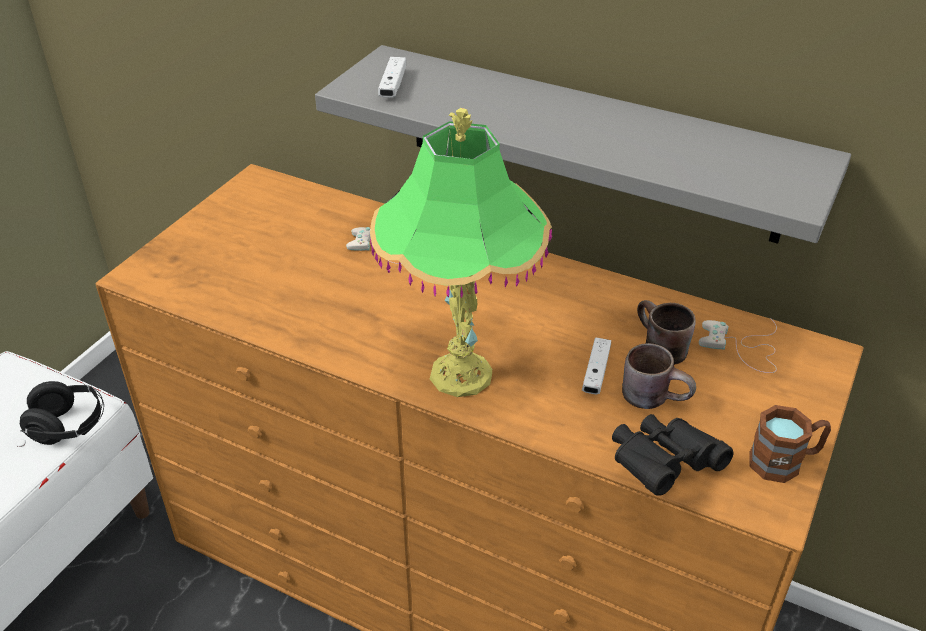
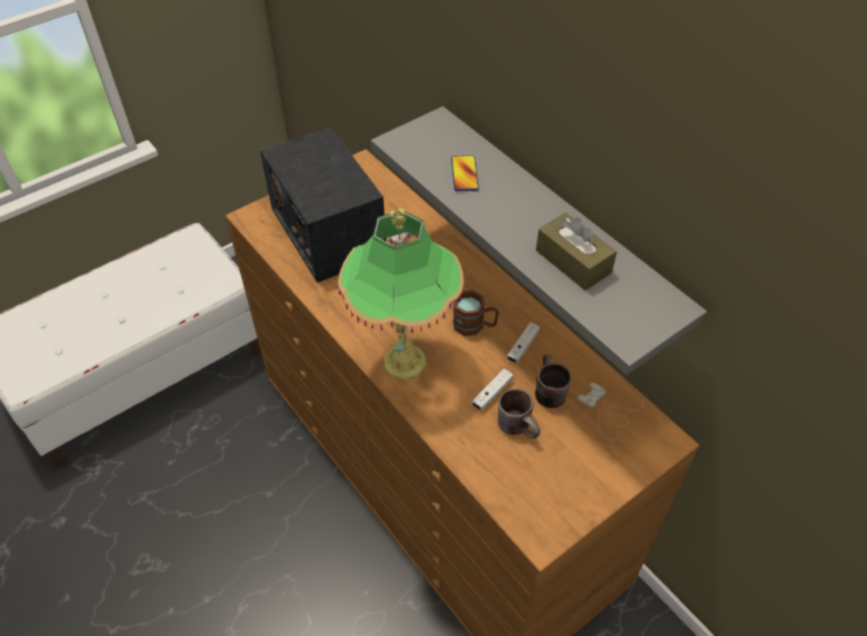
camera: 25 degrees right, 10 degrees up
black headphones [20,381,104,445] -> none
white game controller [378,57,406,98] -> white game controller moved to [507,322,540,363]
black binoculars [612,414,733,496] -> none
brown mug [749,405,831,483] -> brown mug moved to [453,290,499,336]
none -> radio [260,127,386,283]
none -> phone [451,155,479,191]
none -> brown tissue box [536,213,617,290]

